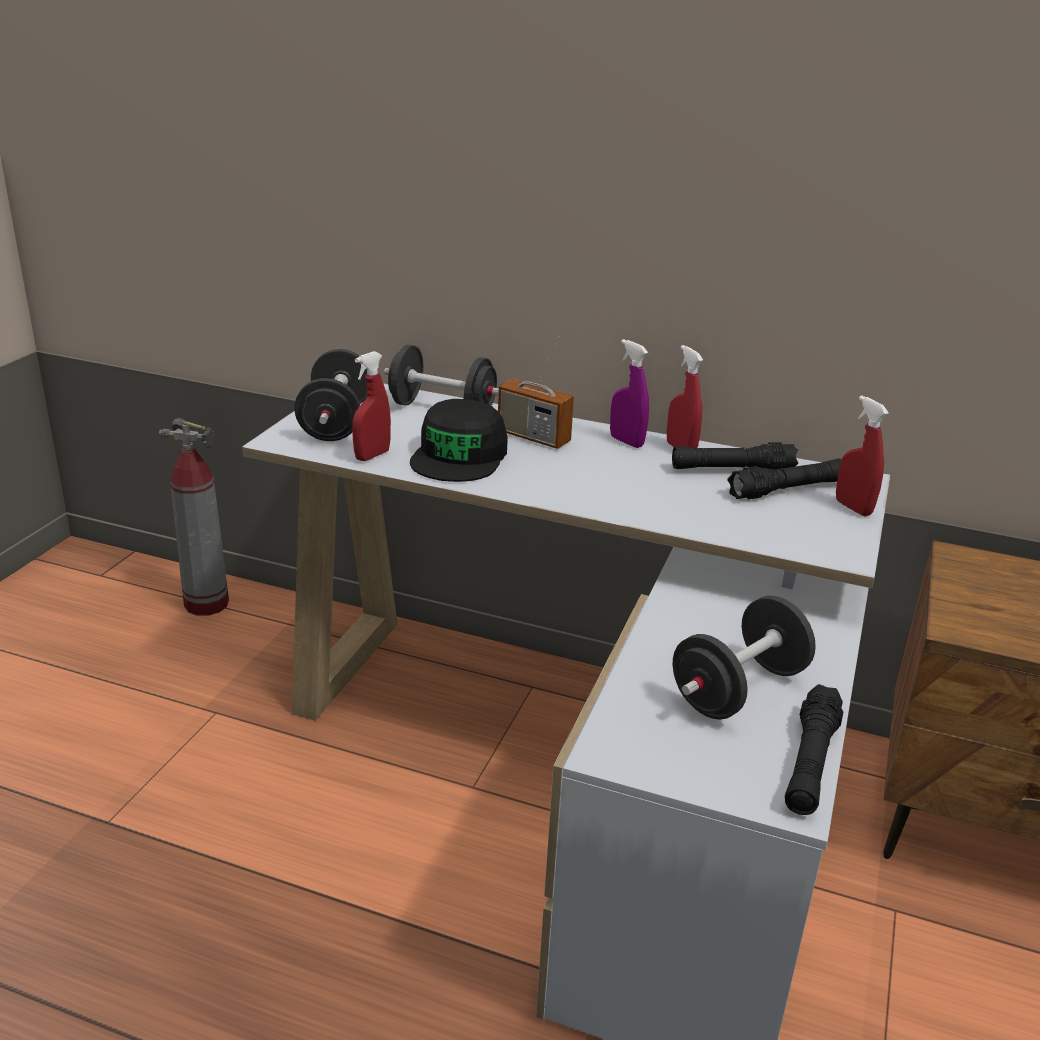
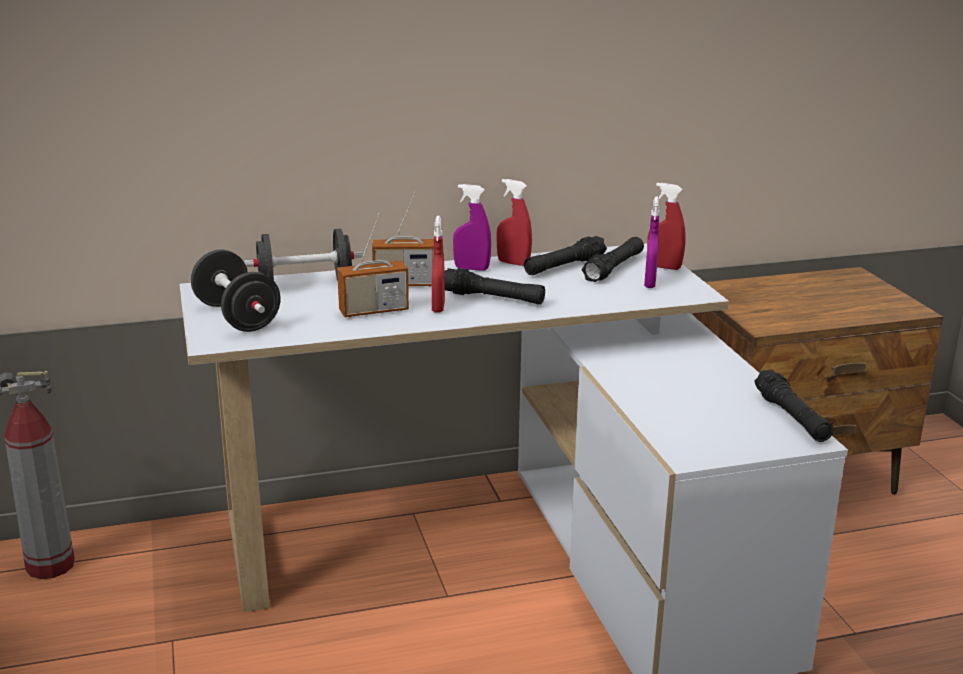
camera: 35 degrees left, 5 degrees down
red spray bottle [352,351,391,461] -> red spray bottle moved to [432,216,445,313]
black cap [410,399,508,482] -> radio [337,213,409,317]
black dumbbell [673,596,816,720] -> none
none -> black flashlight [444,268,545,304]
none -> purple spray bottle [644,196,659,288]

